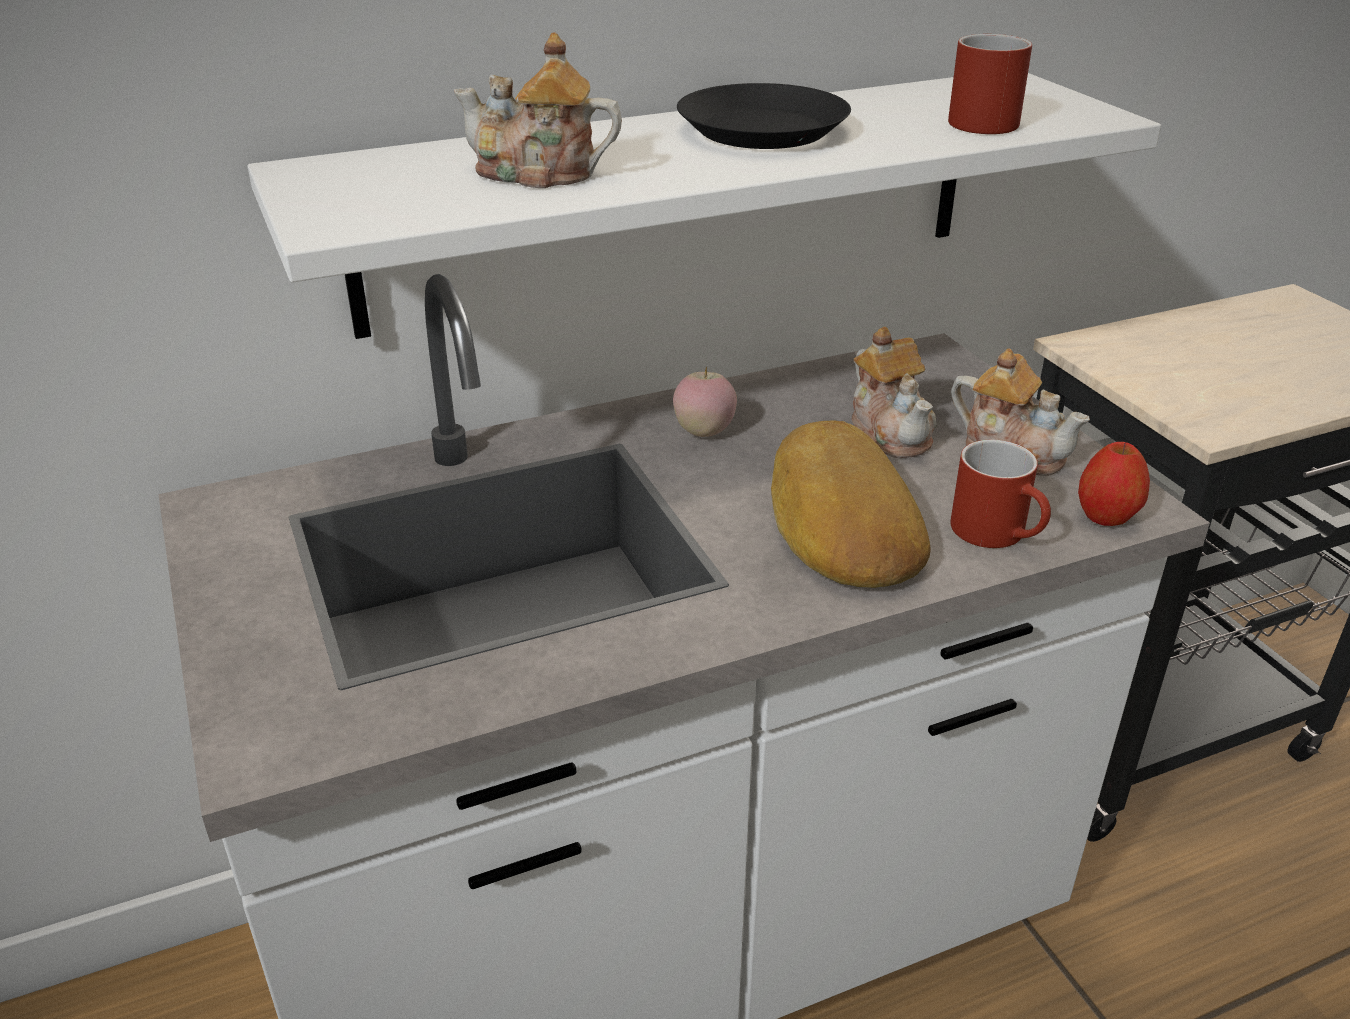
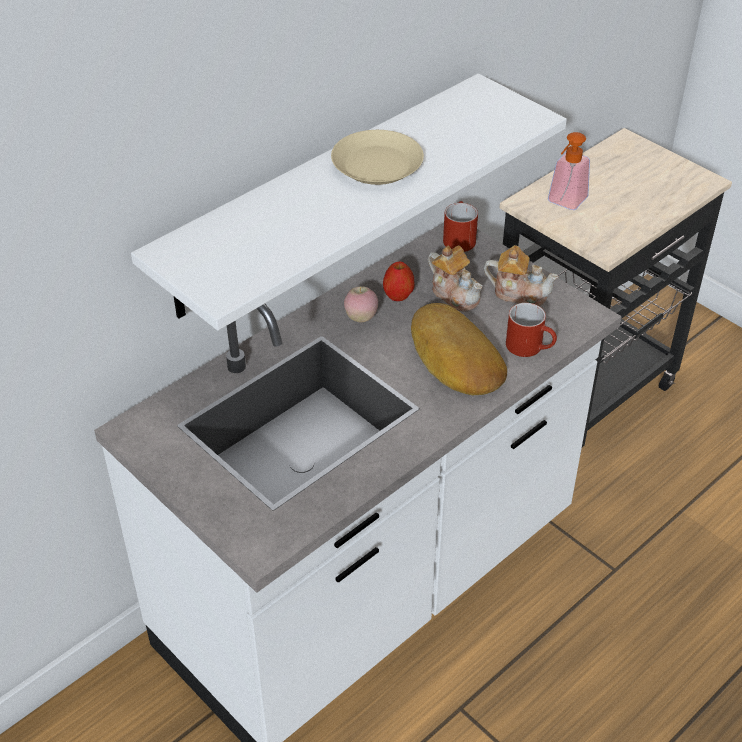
camera: 20 degrees left, 10 degrees up
teapot [454,32,622,188] -> none
black plate [677,83,851,149] -> beige plate [331,130,424,185]
red mug [948,34,1032,134] -> red mug moved to [443,201,478,252]
apple [1078,442,1150,526] -> apple moved to [383,262,415,301]
none -> soap dispenser [548,132,590,210]

